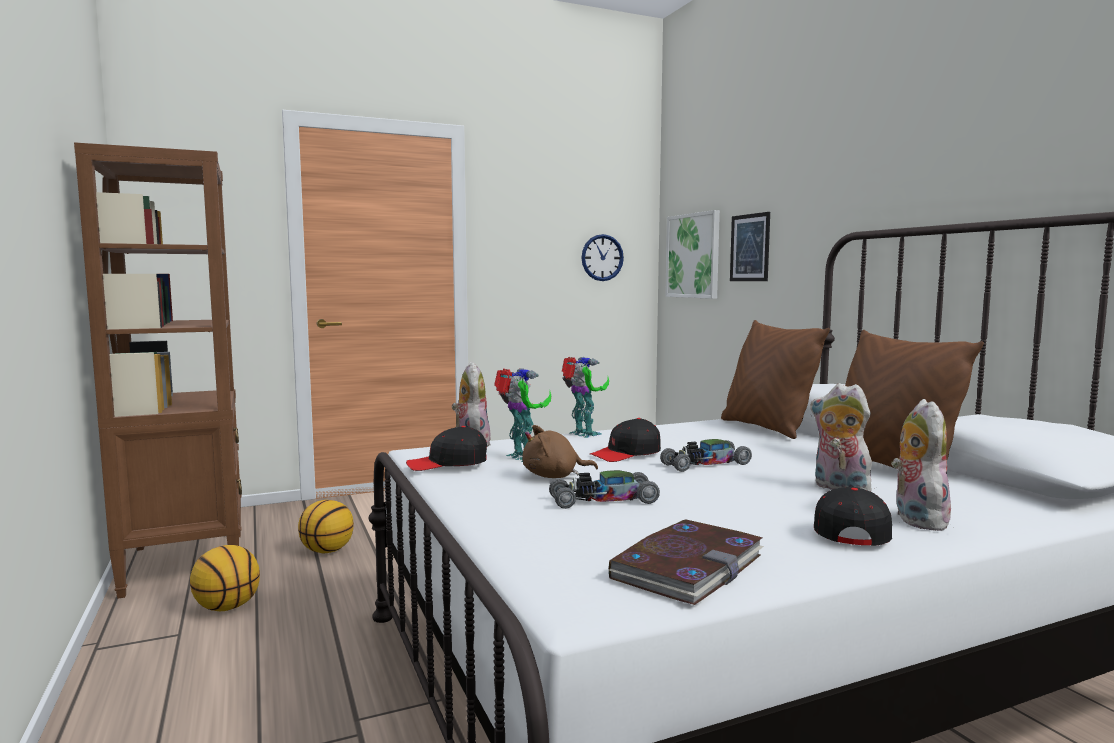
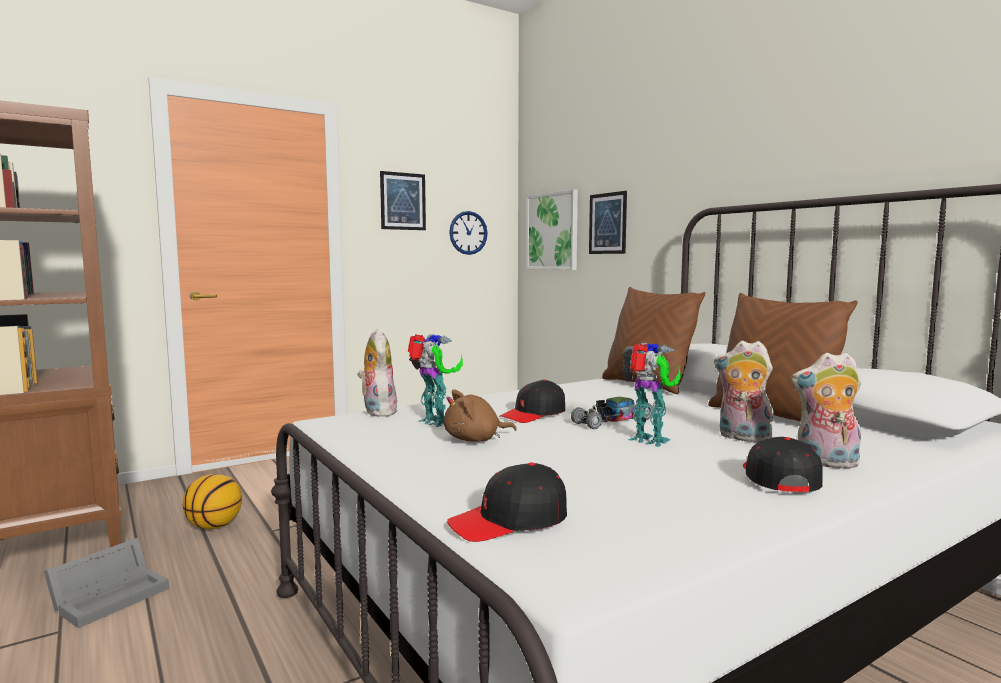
camera: 10 degrees left, 0 degrees up
basketball [190,545,260,611] -> grey storage box [44,538,169,628]
black cap [406,426,487,471] -> black cap moved to [447,462,567,542]
toy car [549,470,660,509] -> none
toy robot [562,357,609,438] -> toy robot moved to [622,343,681,447]
book [609,519,764,605] -> none
plush toy [891,399,951,531] -> plush toy turned 75 degrees counterclockwise [791,352,861,468]
none -> picture [380,171,426,230]

